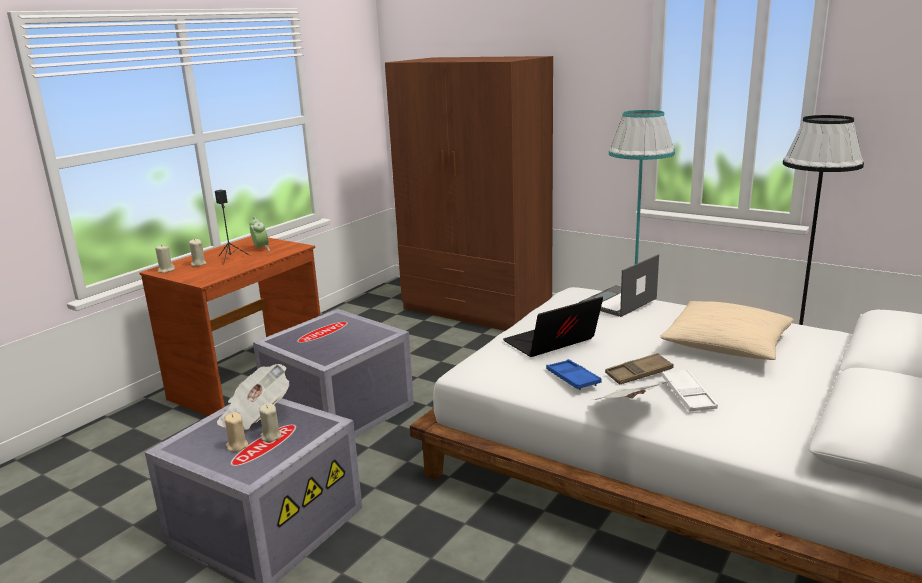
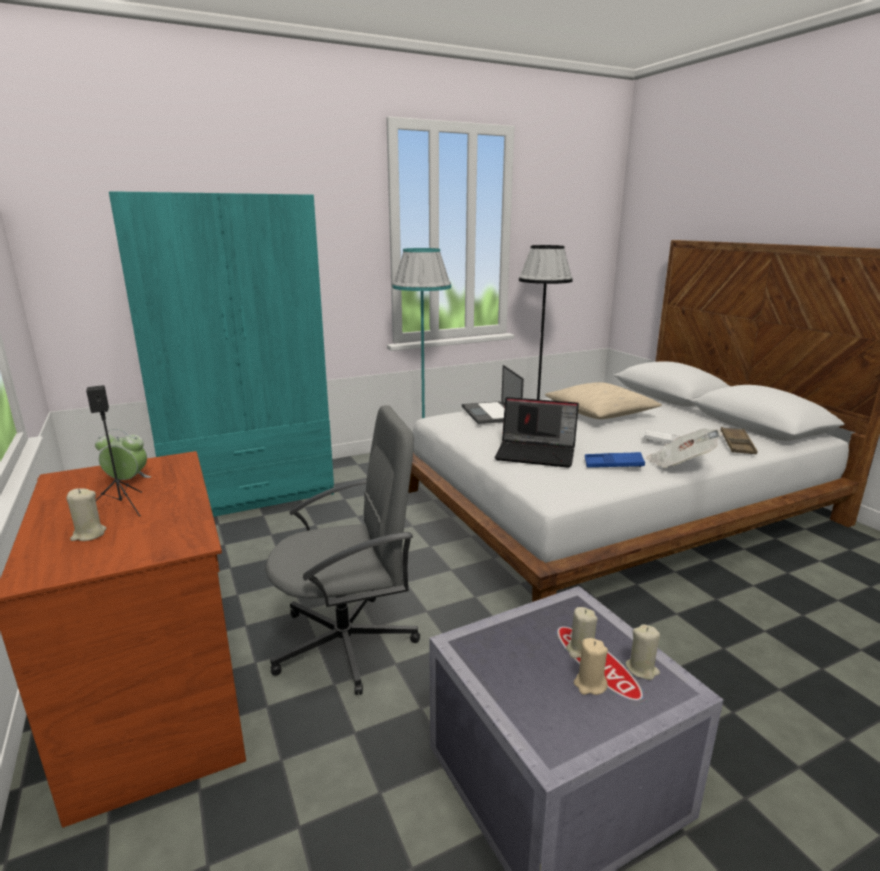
camera: 60 degrees left, 0 degrees up
beige candle [155,245,175,273] -> beige candle moved to [625,624,660,680]
newspaper [217,364,289,430] -> none
grey storage box [253,309,414,438] -> grey office chair [265,405,420,695]
brown wardrobe [385,56,553,331] -> turquoise wardrobe [109,191,334,517]
laptop [503,297,603,357] -> laptop turned 75 degrees counterclockwise [495,397,579,468]
brown tray [605,353,673,385] -> brown tray moved to [721,427,757,454]

